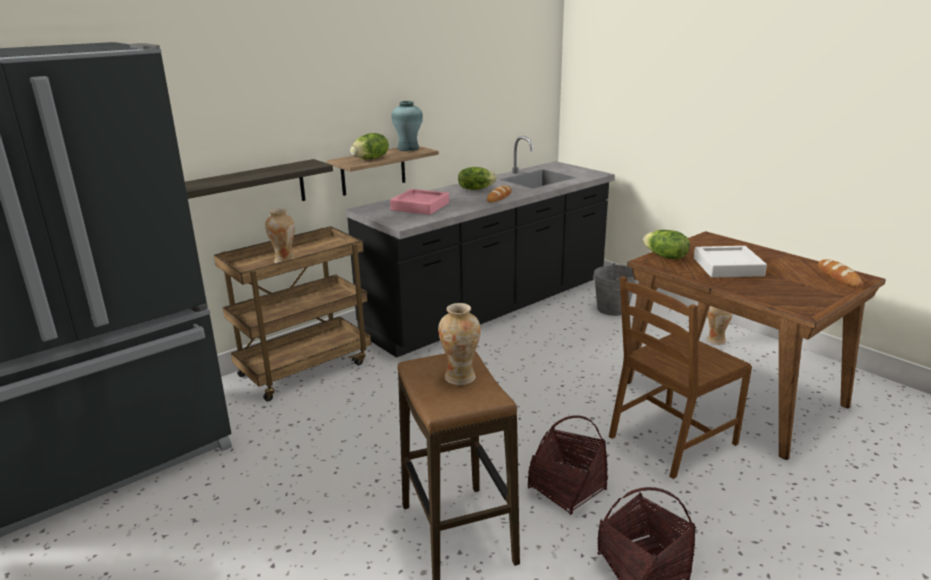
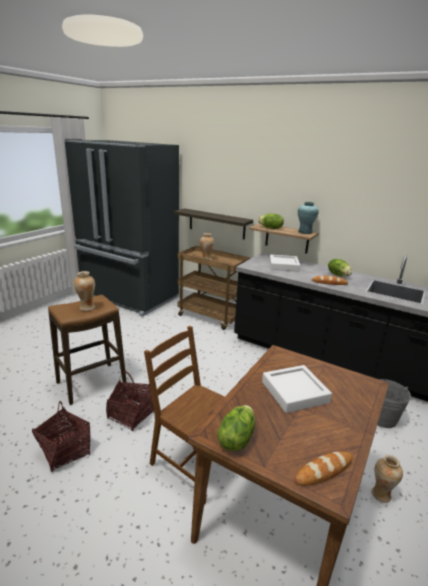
camera: 70 degrees right, 0 degrees up
pink tray [390,189,449,215] -> white tray [269,255,300,272]
lettuce [643,230,690,259] -> lettuce moved to [217,405,255,451]

